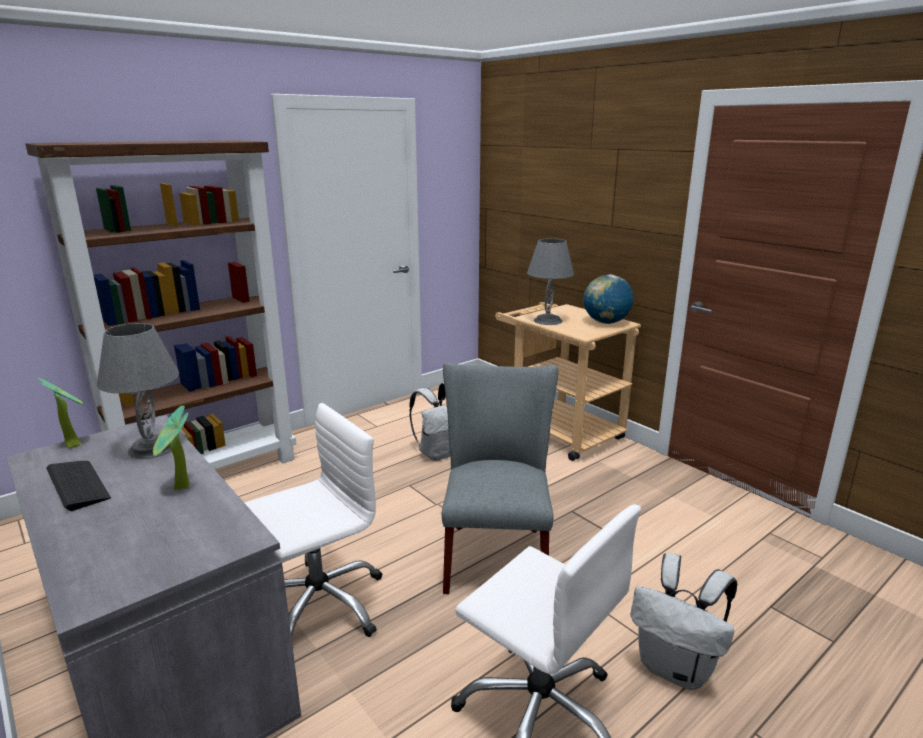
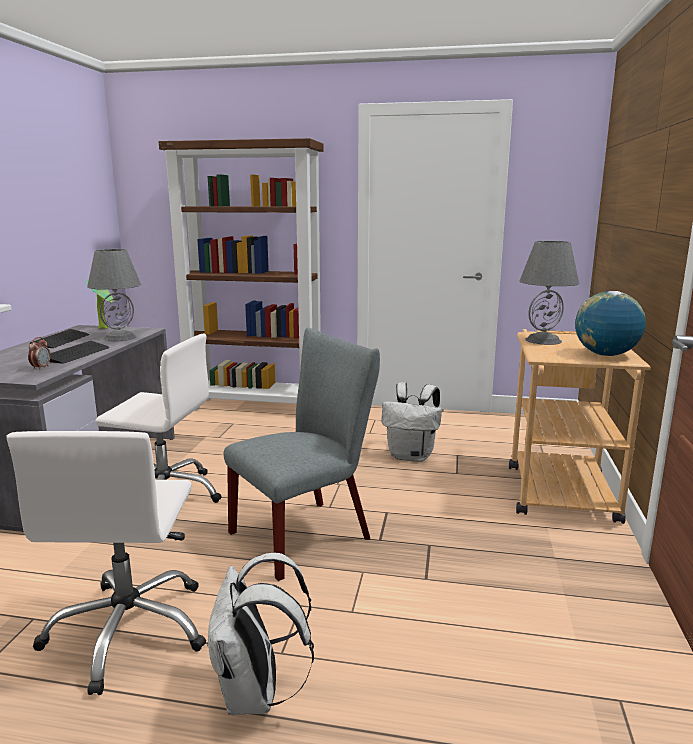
camera: 50 degrees right, 5 degrees down
potted plant [153,406,189,490] -> keyboard [49,341,109,364]
none -> alarm clock [28,337,50,370]

